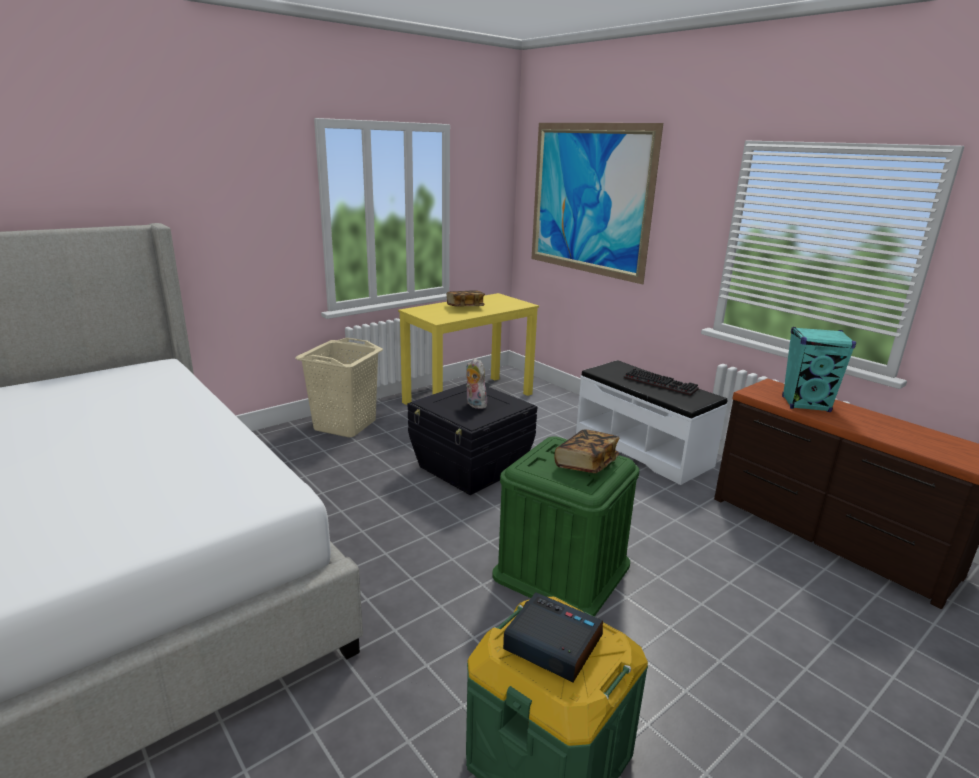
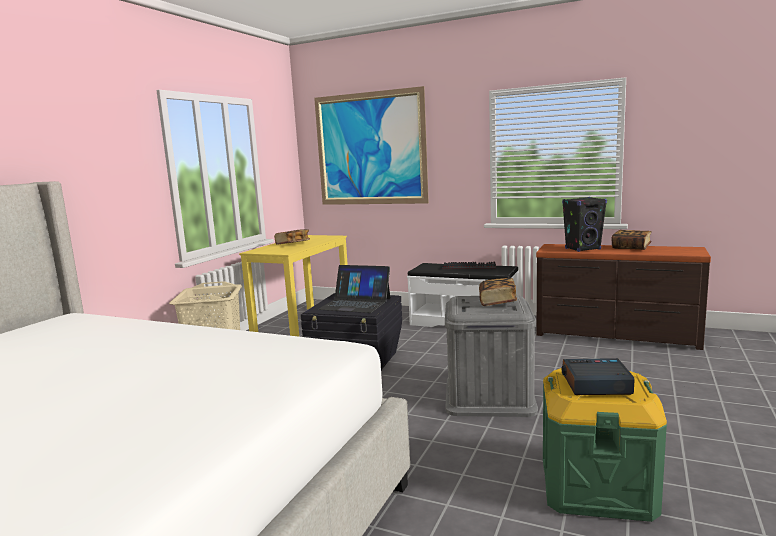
camera: 25 degrees left, 10 degrees down
plush toy [466,358,487,409] -> laptop [318,265,390,313]
green storage box [492,436,640,617] -> grey storage box [445,295,538,417]
turquoise speaker [782,327,856,412] -> black speaker [562,197,607,252]
none -> book [611,230,652,250]

